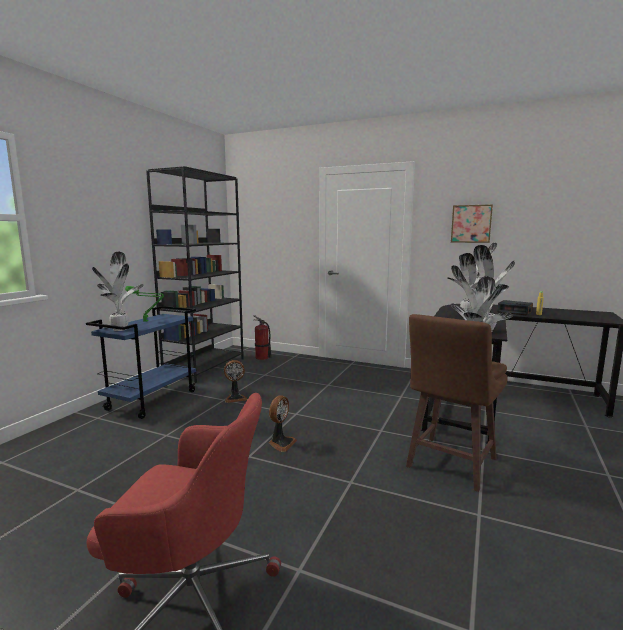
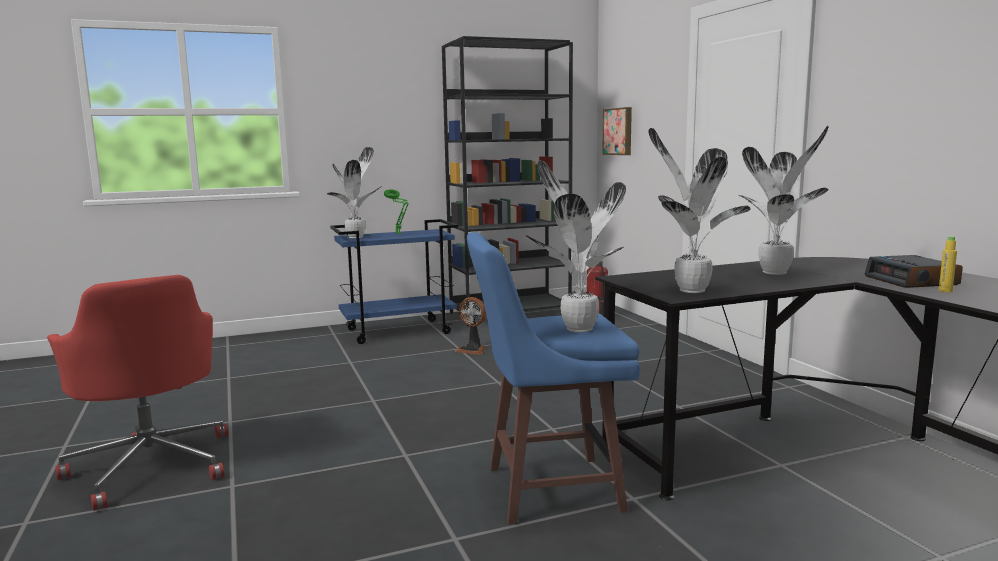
camera: 45 degrees right, 0 degrees up
fan [269,395,297,452] -> none
brown stool [406,314,508,492] -> blue stool [467,232,640,524]
picture [451,204,493,243] -> picture moved to [602,107,632,155]

